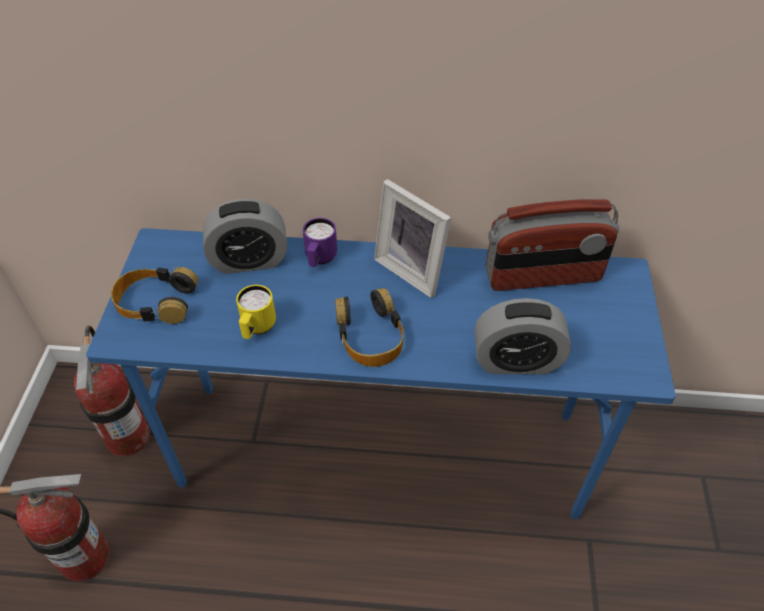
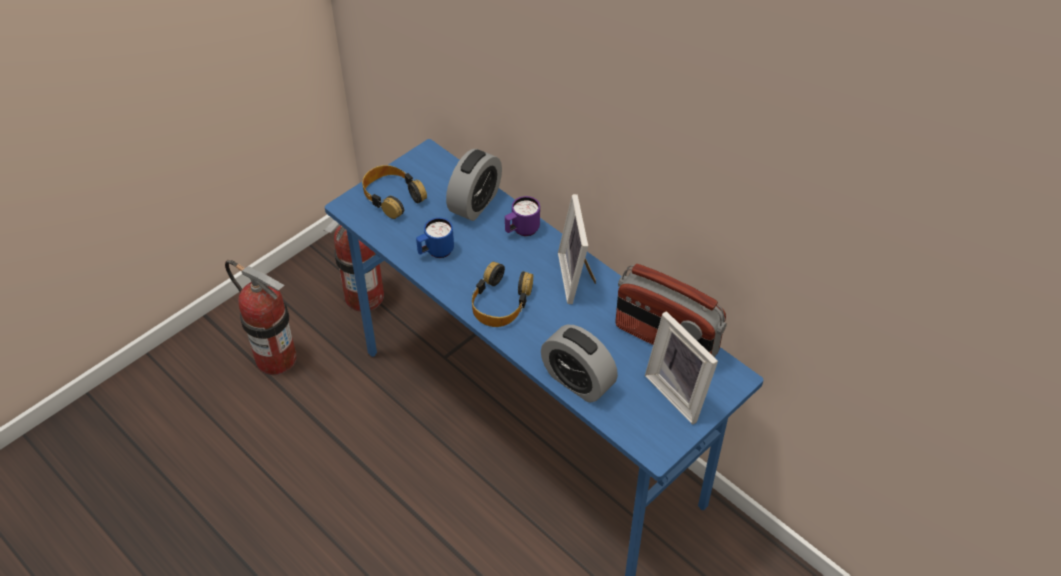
camera: 40 degrees right, 0 degrees up
alarm clock [203,199,287,274] -> alarm clock turned 90 degrees counterclockwise [446,149,502,221]
yellow mug [236,285,276,339] -> blue mug [416,218,454,258]
none -> picture frame [645,311,718,424]

